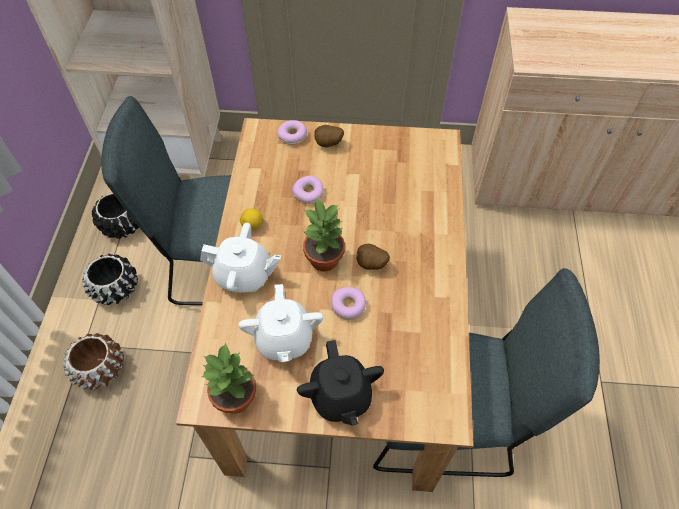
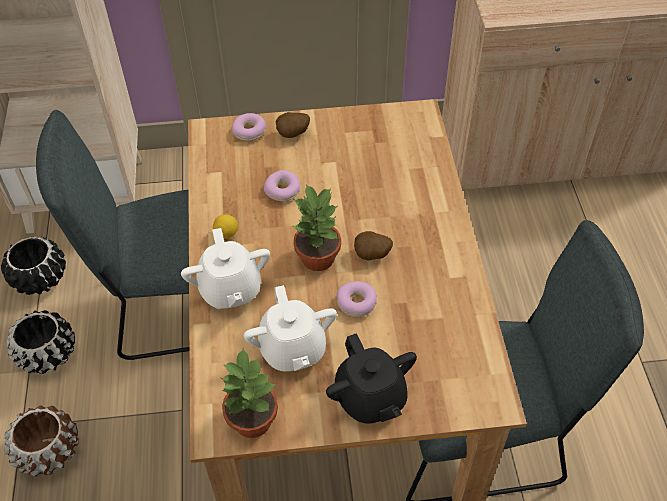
camera: 10 degrees left, 5 degrees down
white teapot [200,223,281,293] -> white teapot turned 75 degrees clockwise [181,228,270,309]

